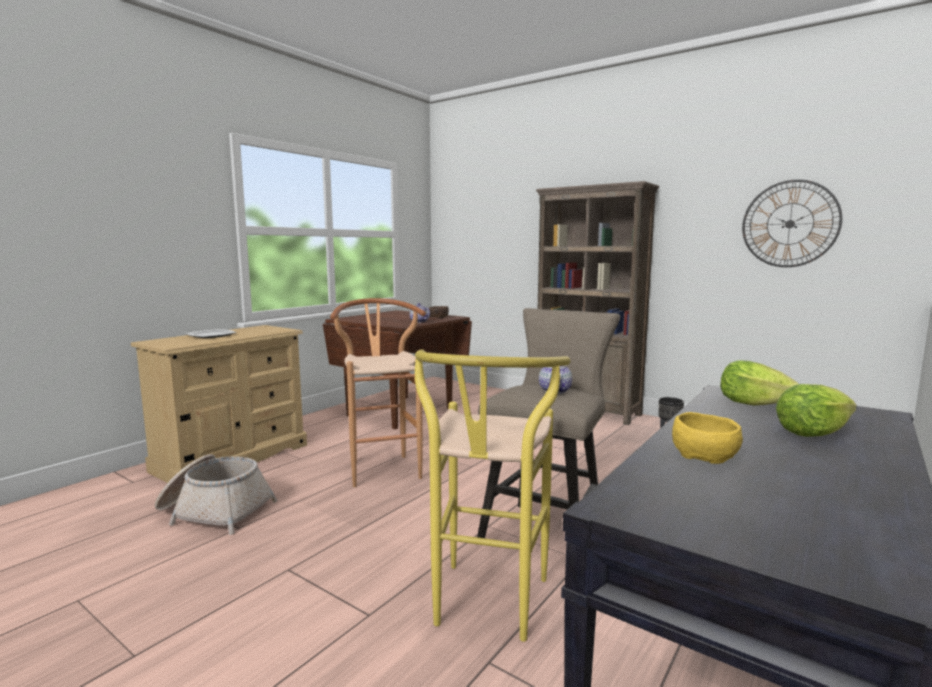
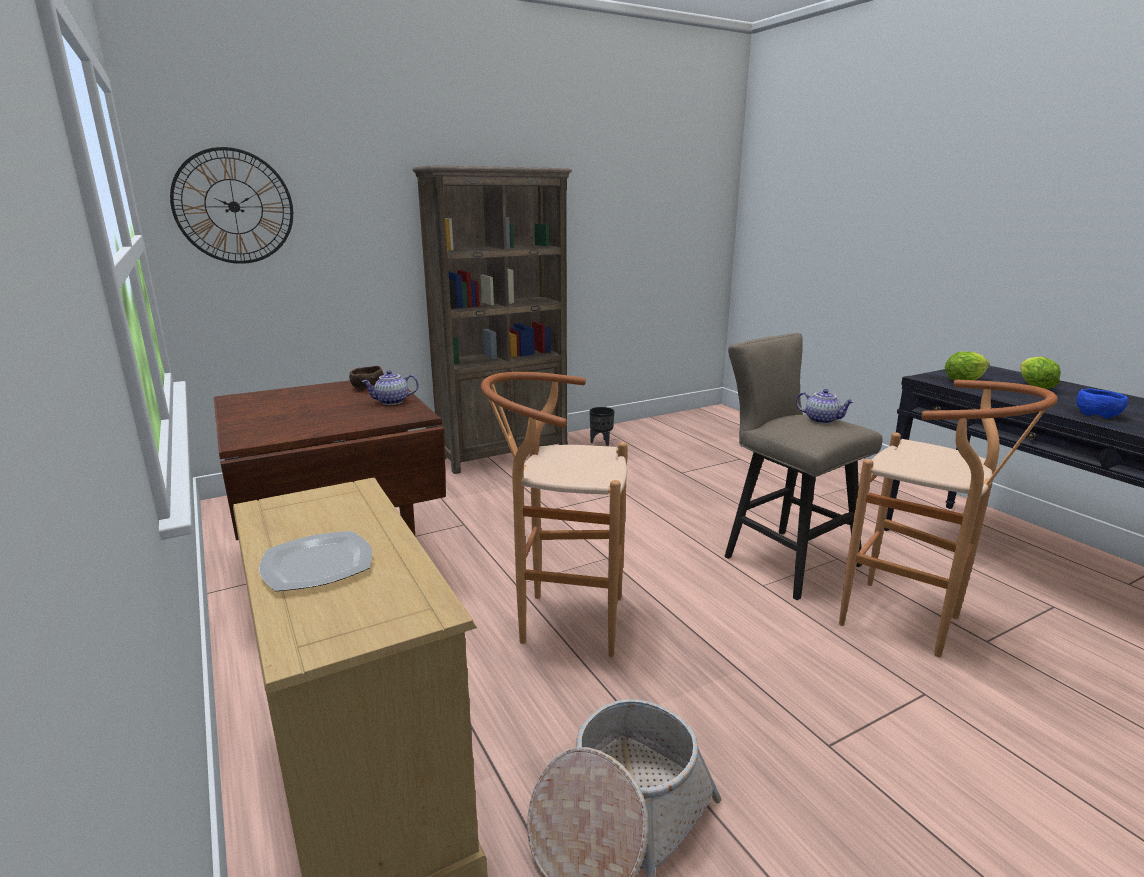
camera: 65 degrees left, 10 degrees up
yellow stool [415,350,571,642] -> brown stool [839,380,1058,657]
yellow bowl [672,412,743,464] -> blue bowl [1076,388,1128,418]
wall clock [742,179,842,267] -> wall clock moved to [170,147,293,264]

